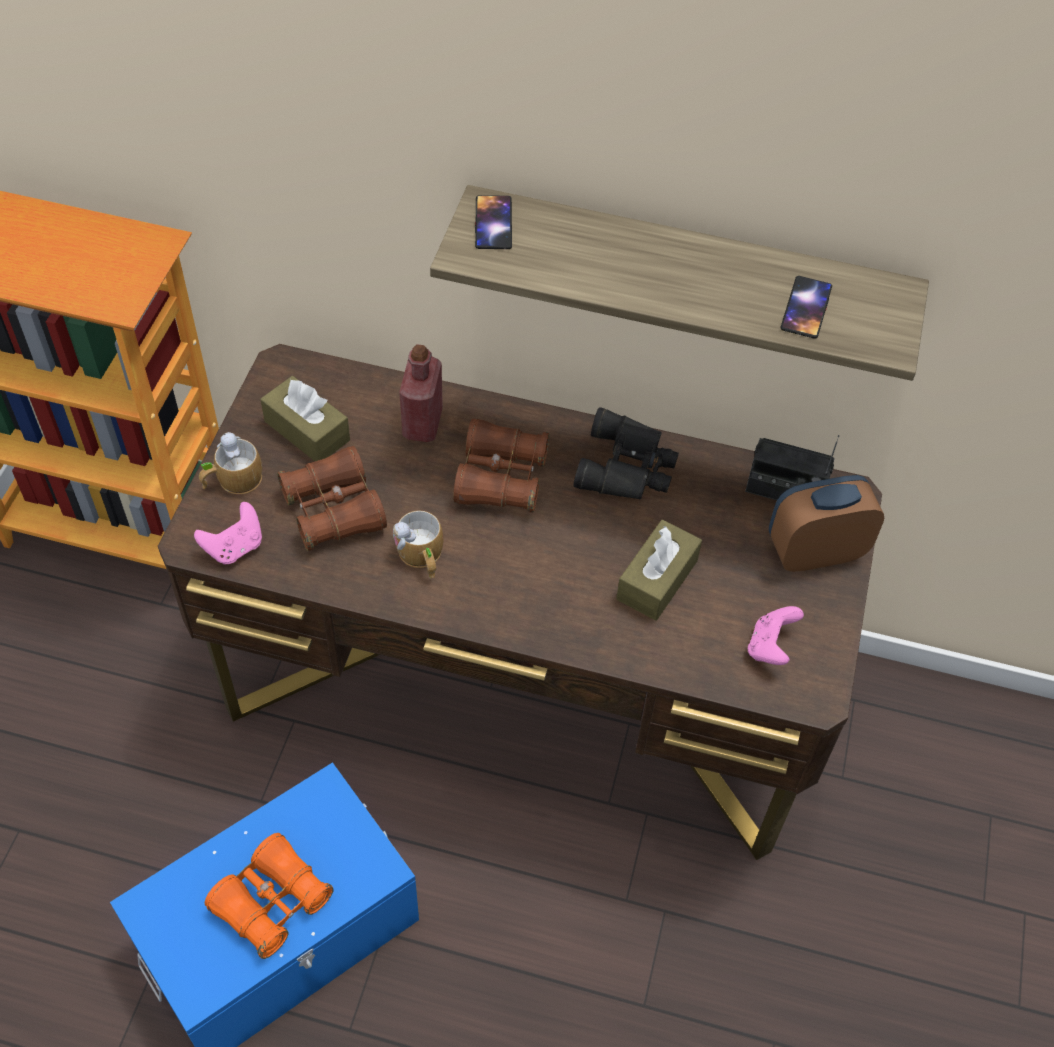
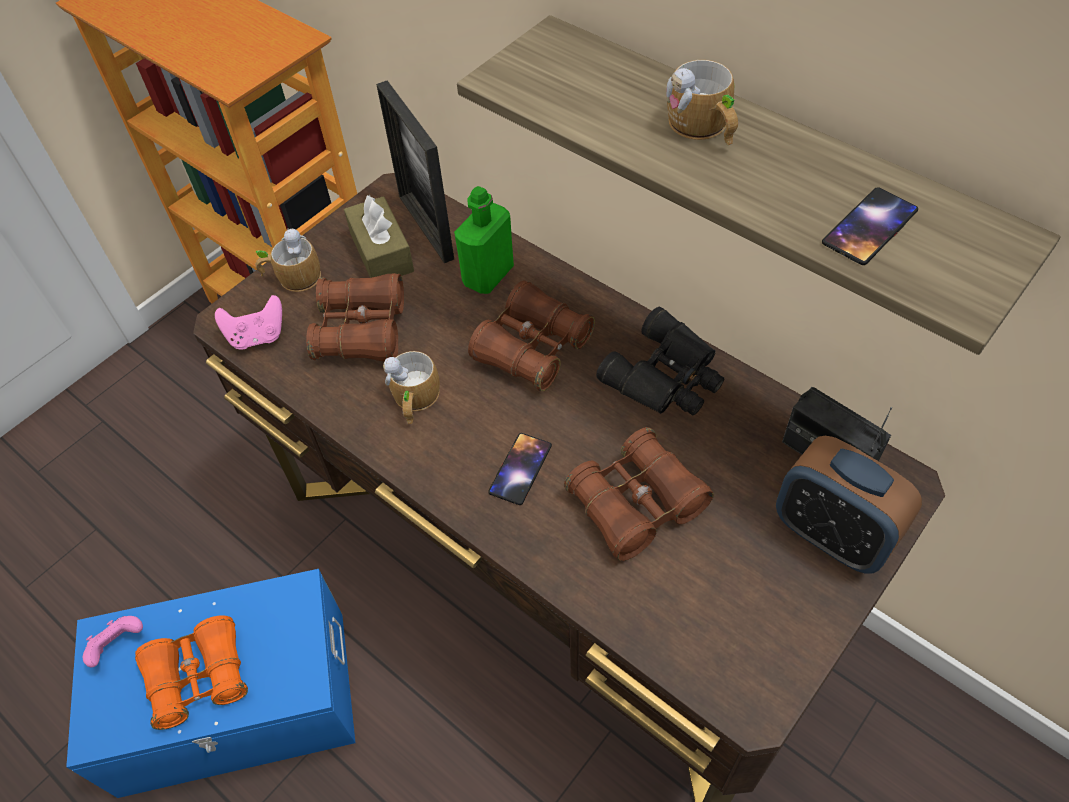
camera: 30 degrees right, 0 degrees up
red bottle [399,344,443,442] -> green bottle [454,186,514,294]
phone [475,195,512,249] -> phone moved to [488,433,552,505]
brown tissue box [616,520,702,621] -> brown binoculars [564,427,714,561]
pink game controller [748,606,804,665] -> pink game controller moved to [83,616,143,667]
alarm clock [769,475,884,572] -> alarm clock turned 150 degrees counterclockwise [776,436,922,574]
none -> picture frame [376,80,454,263]
none -> mug [666,60,738,145]

